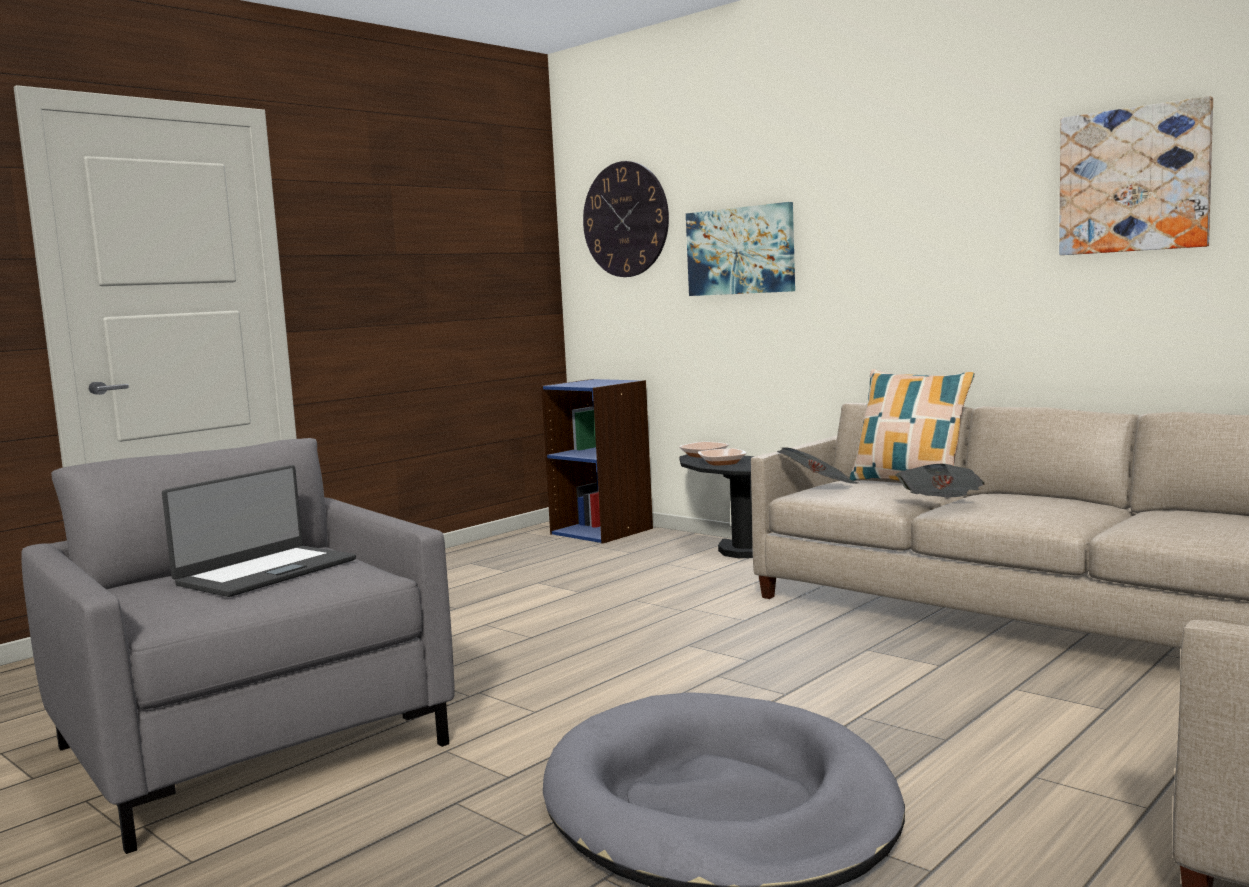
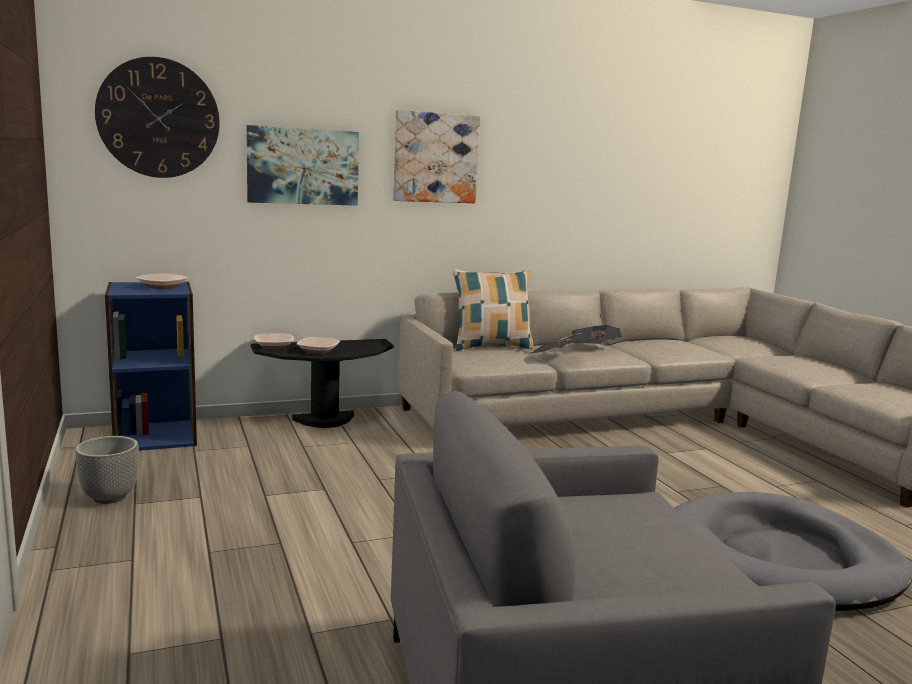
camera: 65 degrees left, 5 degrees up
laptop [162,465,356,597] -> none
newspaper [778,447,858,484] -> newspaper moved to [572,325,621,343]
picture [1059,96,1213,255] -> picture moved to [393,110,480,203]
none -> planter [75,436,139,504]
none -> bowl [136,273,188,290]

